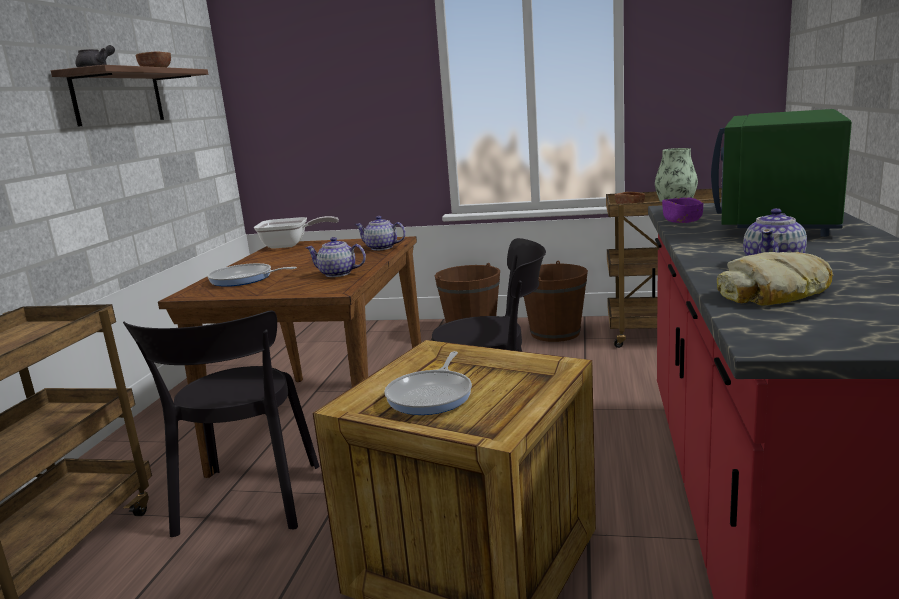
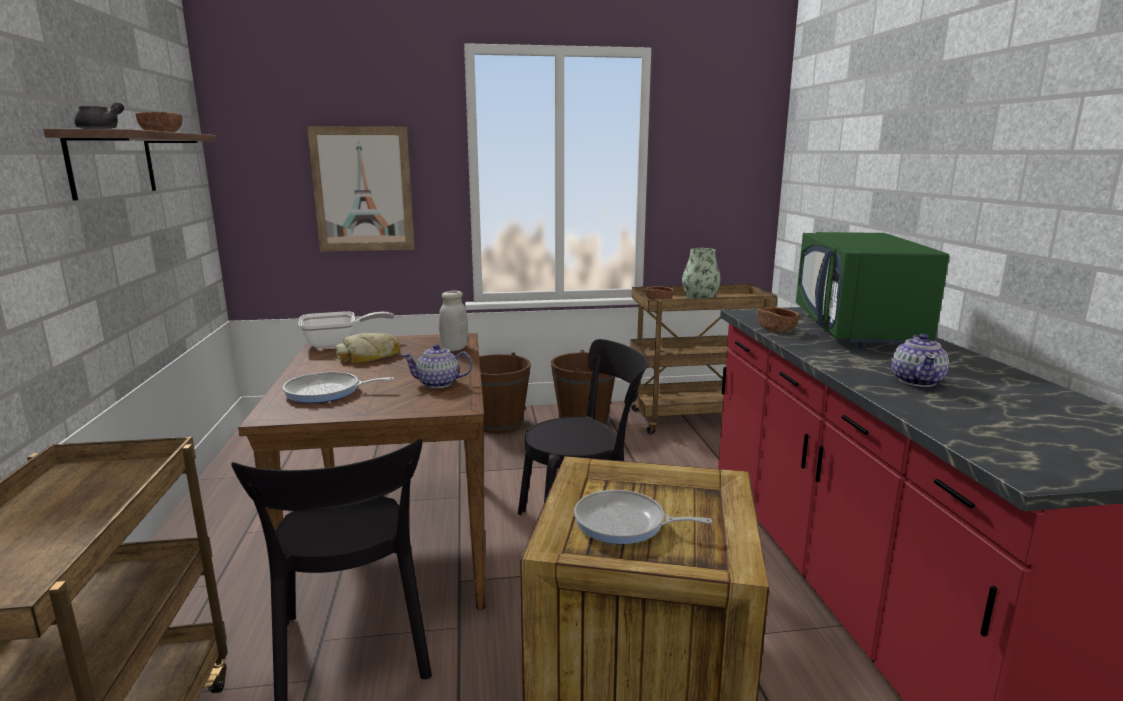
camera: 20 degrees left, 0 degrees up
teapot [355,216,406,251] -> white jar [439,291,468,351]
frying pan [384,351,472,415] -> frying pan turned 105 degrees clockwise [574,490,713,544]
purple bowl [662,197,703,223] -> brown bowl [757,307,799,332]
bread [717,252,834,305] -> bread moved to [335,333,400,363]
none -> picture [307,126,414,252]

